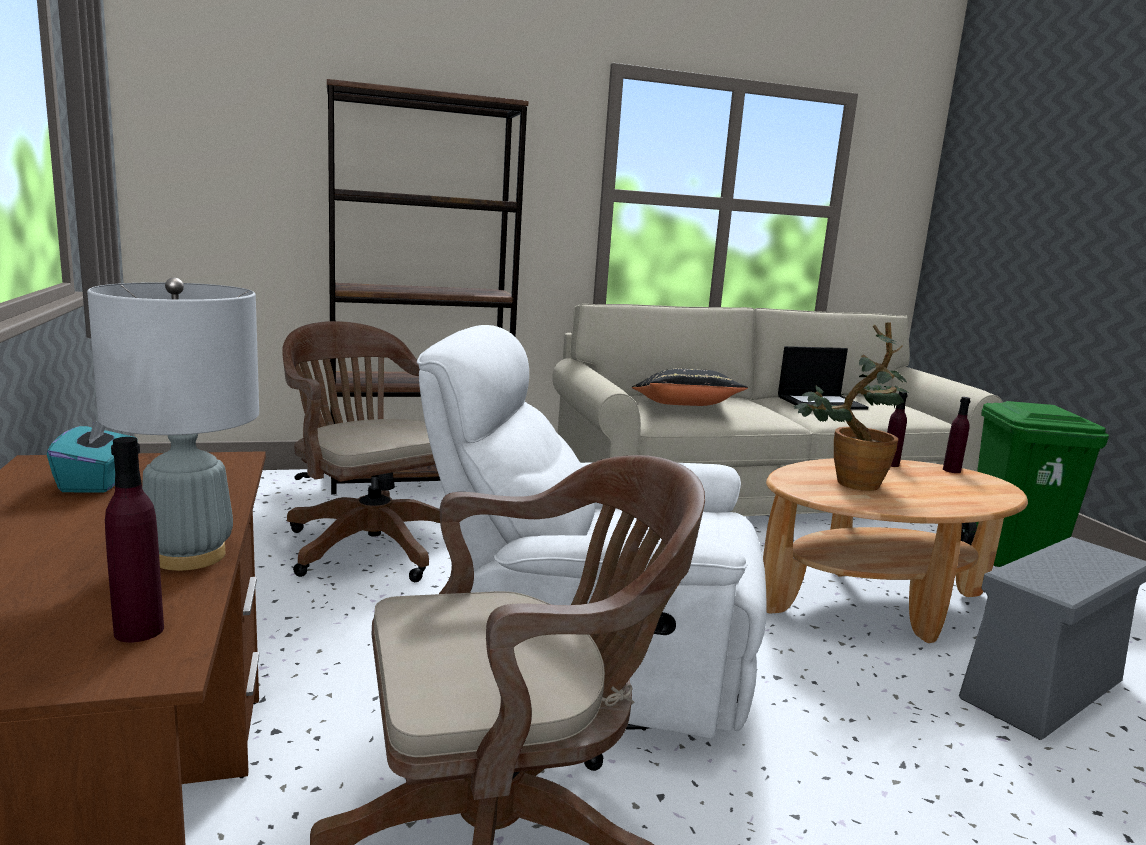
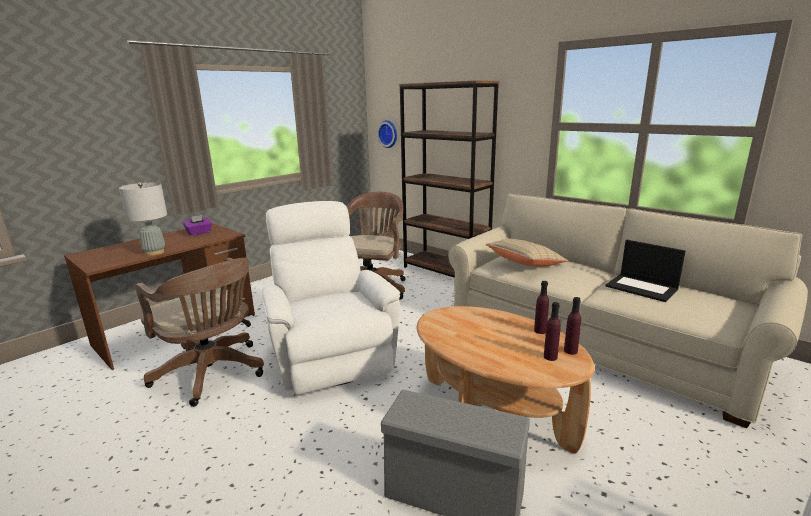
camera: 60 degrees right, 5 degrees up
turquoise tissue box [47,421,138,493] -> purple tissue box [183,215,212,236]
purple bottle [105,437,164,642] -> purple bottle moved to [544,302,561,361]
black pillow [632,368,748,406] -> beige pillow [486,239,568,267]
potted plant [793,322,909,491] -> none
green trash can [961,401,1109,567] -> none
none -> wall clock [377,120,397,148]

